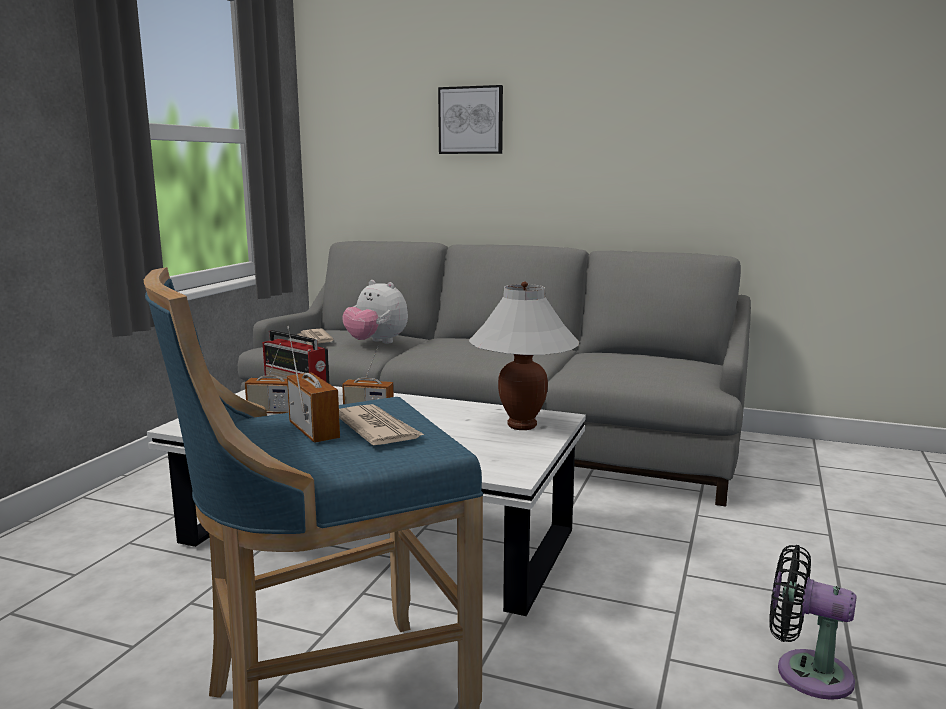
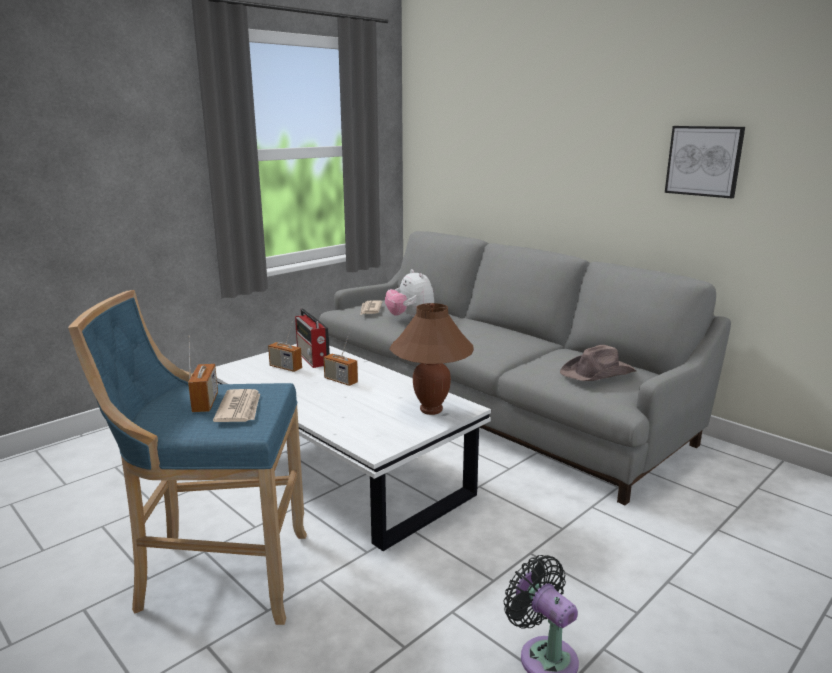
camera: 25 degrees right, 5 degrees up
picture [438,85,503,154] -> picture moved to [665,126,745,198]
white table lamp [468,282,579,430] -> brown table lamp [389,303,474,415]
none -> brown hat [560,345,636,381]

